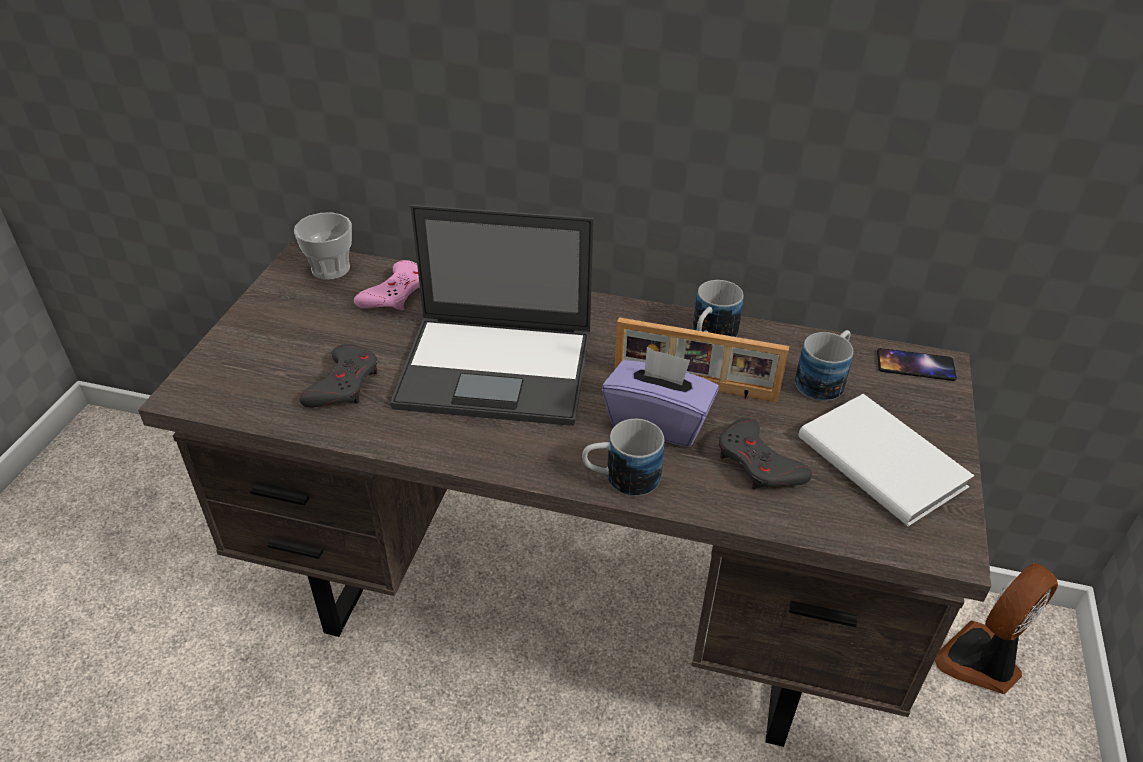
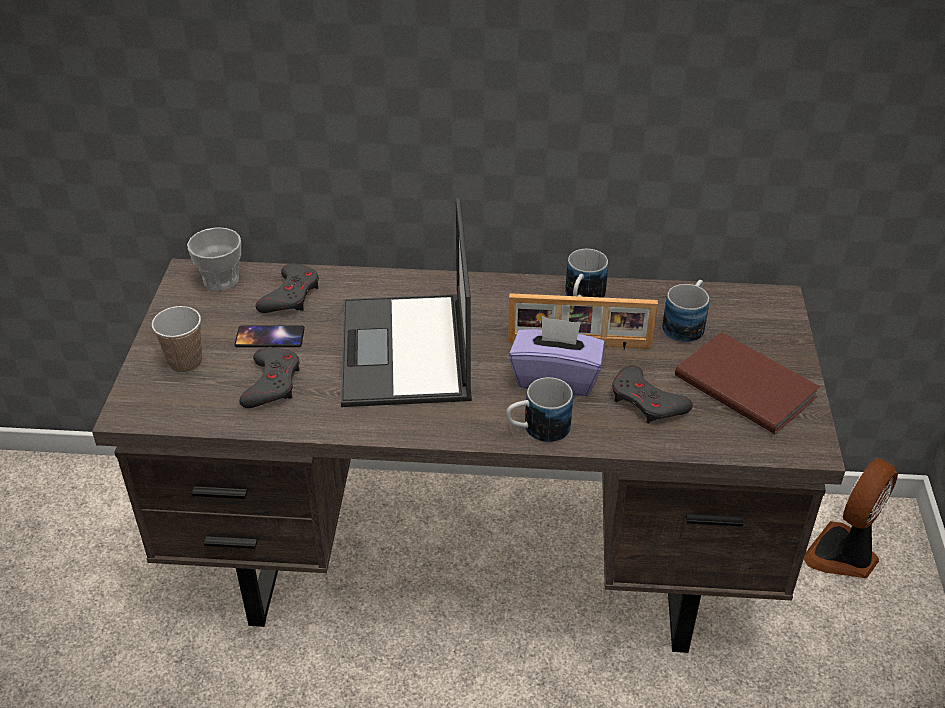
camera: 10 degrees left, 0 degrees up
pink game controller [354,260,420,311] -> grey game controller [256,263,319,313]
laptop [390,205,594,426] -> laptop turned 90 degrees clockwise [341,198,472,407]
white book [799,394,975,526] -> brown book [675,332,820,434]
phone [877,348,957,381] -> phone moved to [234,325,305,347]
none -> cup [152,306,202,373]

